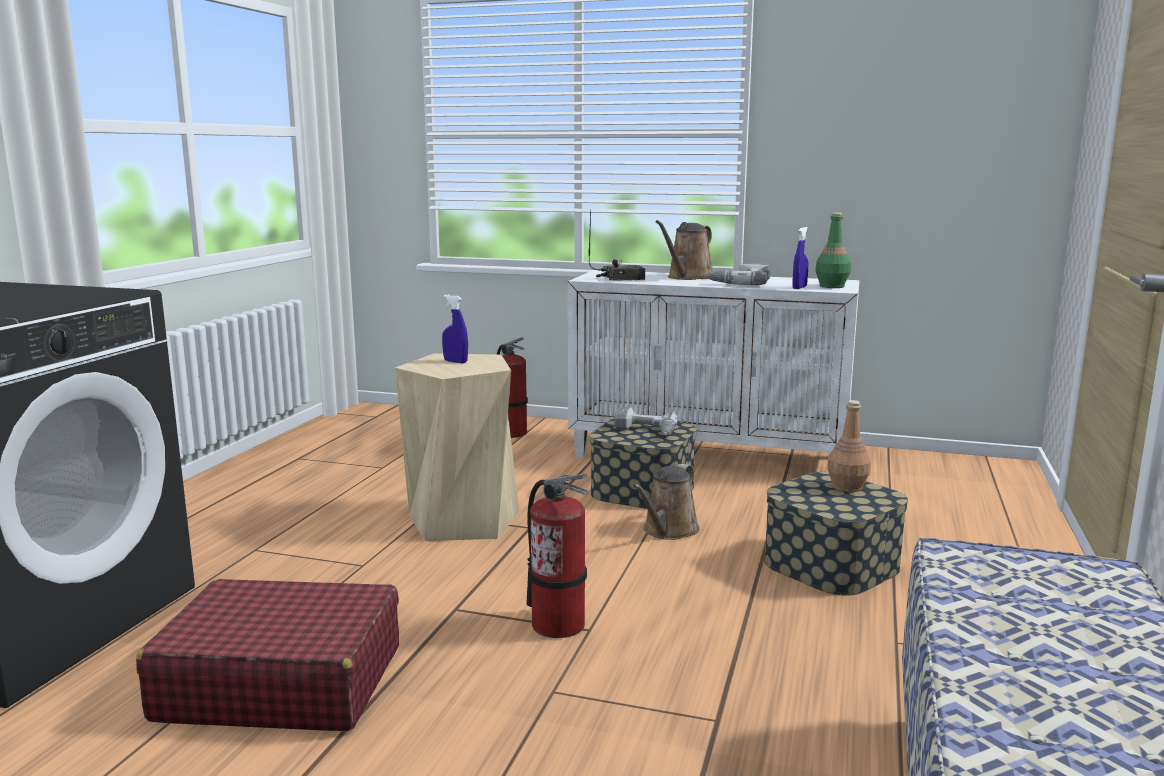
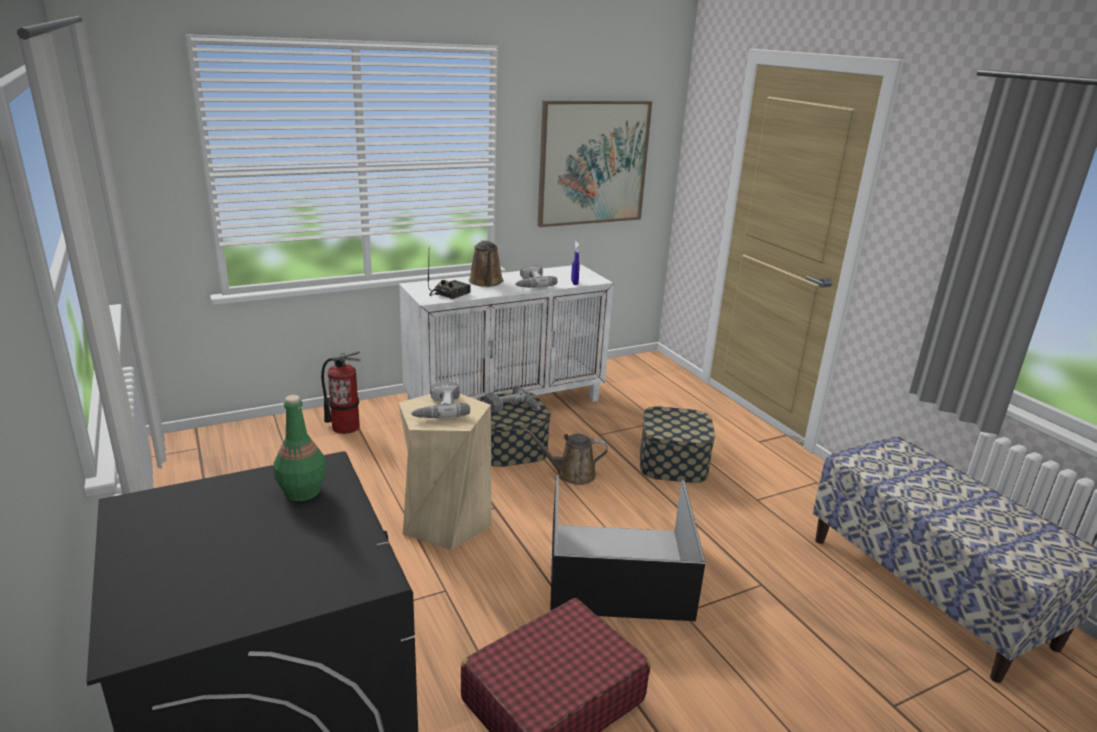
camera: 45 degrees left, 10 degrees up
blue spray bottle [442,295,468,363] -> power drill [411,382,470,418]
fire extinguisher [526,473,589,638] -> black storage box [550,475,705,621]
brown watering can [633,464,700,540] -> brown watering can turned 105 degrees clockwise [524,428,608,485]
green bottle [815,213,851,288] -> green bottle moved to [273,395,327,501]
brown bottle [827,400,871,492] -> none
none -> picture [538,101,652,227]

